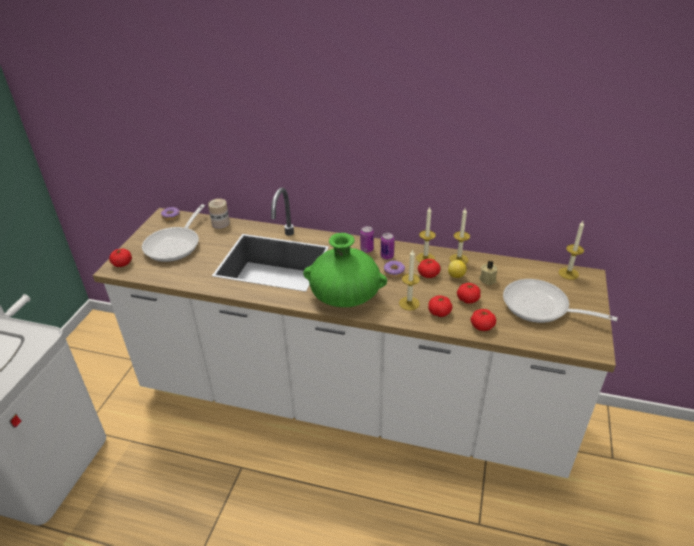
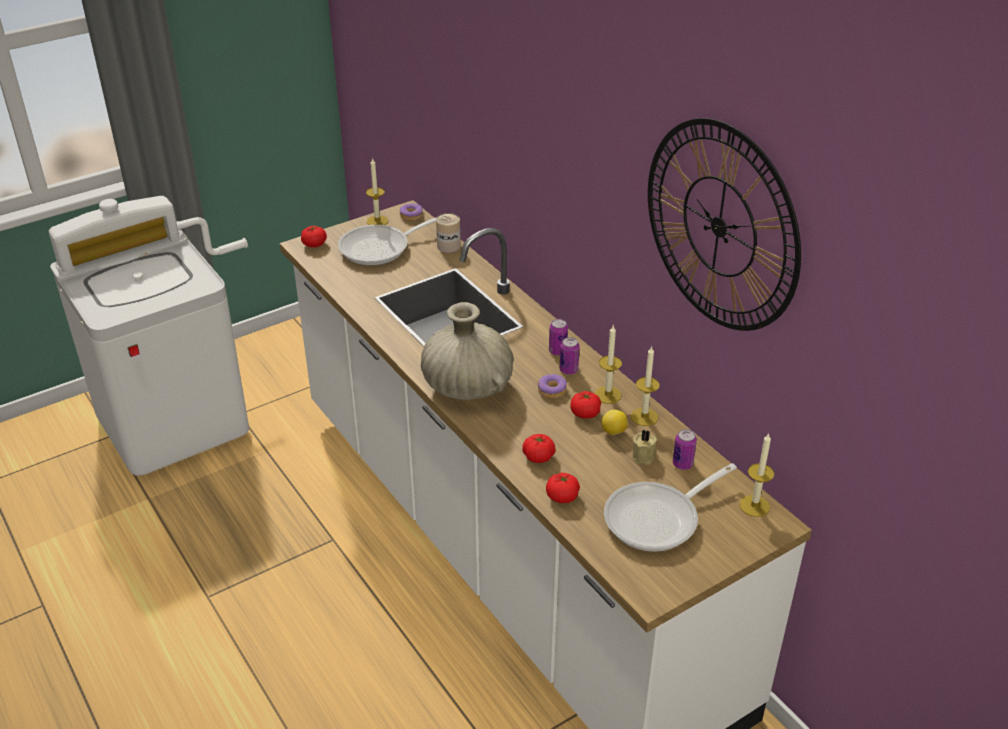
camera: 40 degrees right, 0 degrees up
green vase [303,233,387,307] -> beige vase [421,302,513,400]
candle [399,250,420,311] -> candle moved to [366,158,388,225]
tomato [457,283,481,304] -> none
frying pan [503,279,618,323] -> frying pan turned 105 degrees counterclockwise [604,463,737,552]
none -> wall clock [648,118,801,331]
none -> can [673,429,697,470]

